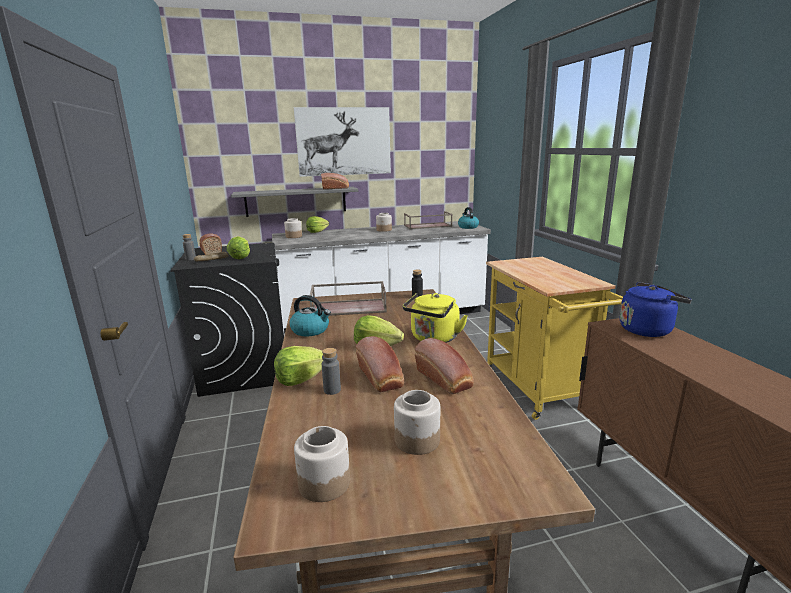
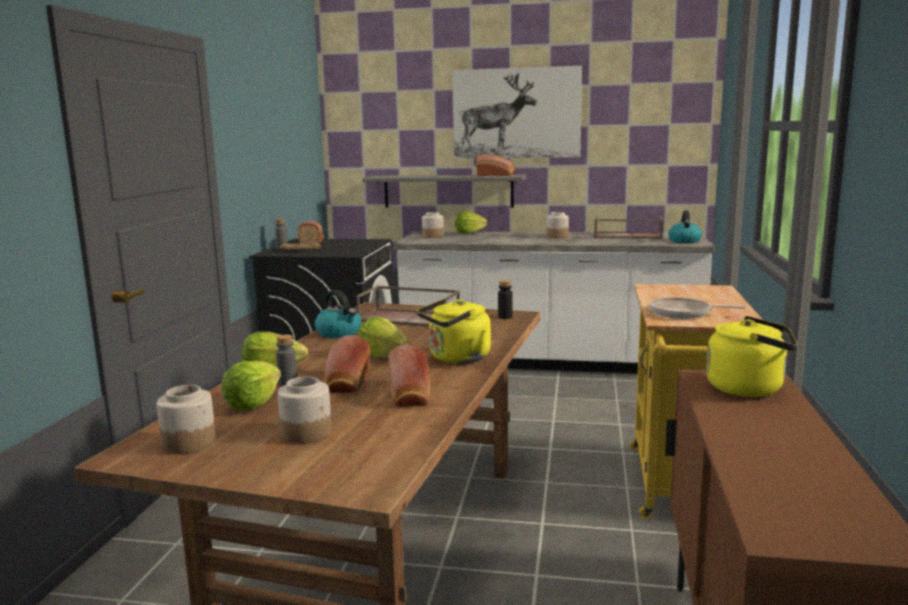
camera: 25 degrees right, 5 degrees down
lettuce [227,236,250,259] -> lettuce moved to [221,361,281,411]
blue kettle [620,282,692,337] -> yellow kettle [706,316,798,397]
none -> frying pan [649,297,747,319]

